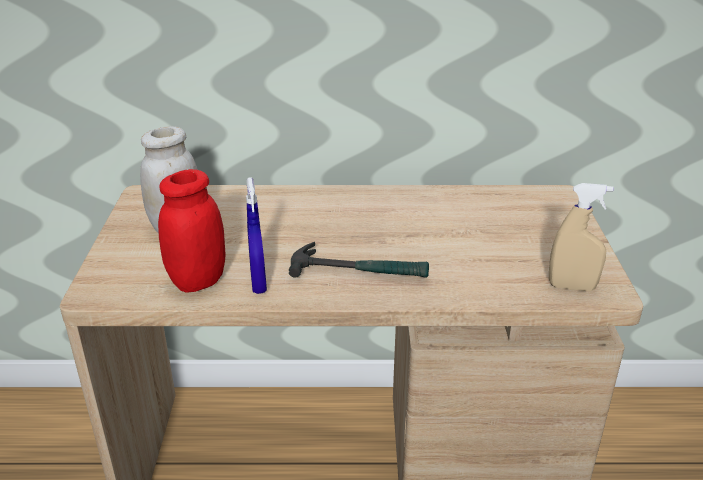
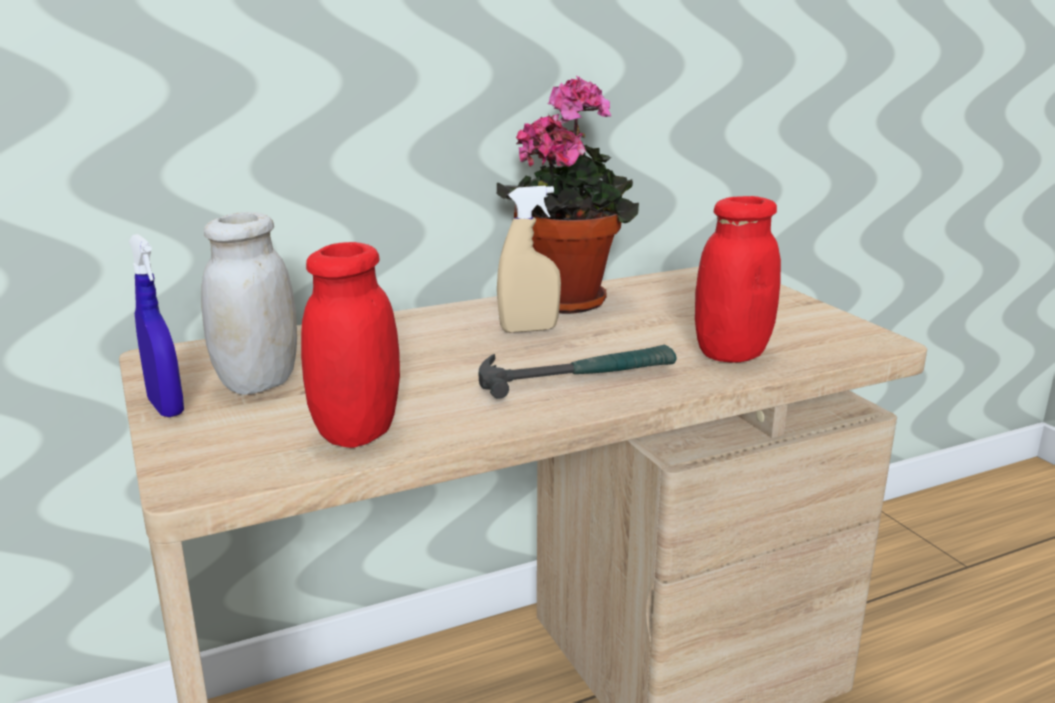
camera: 25 degrees left, 10 degrees down
blue spray bottle [246,177,267,294] -> blue spray bottle moved to [129,234,184,417]
beige spray bottle [549,183,613,291] -> beige spray bottle moved to [497,186,561,333]
none -> potted plant [497,76,639,314]
none -> red jar [695,196,781,363]

